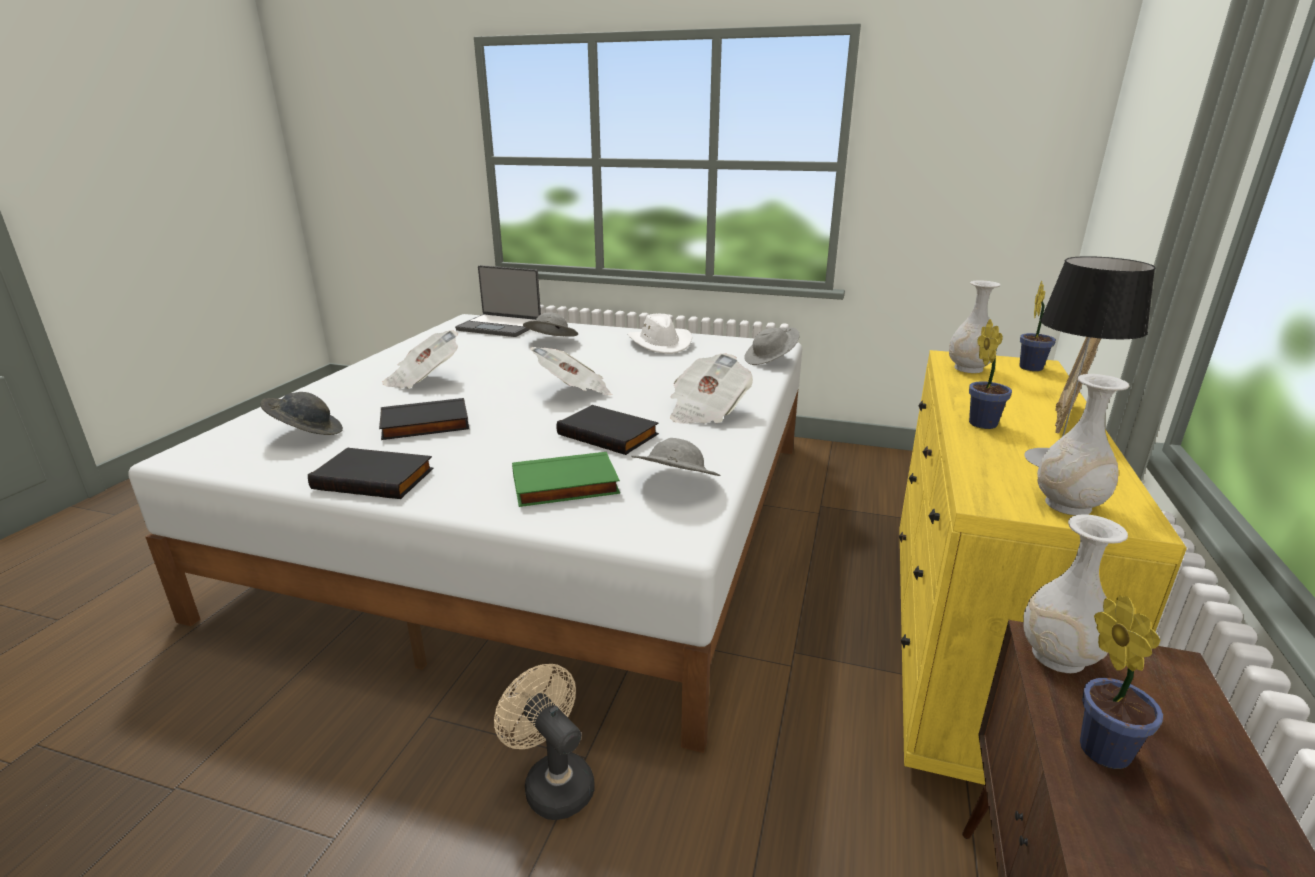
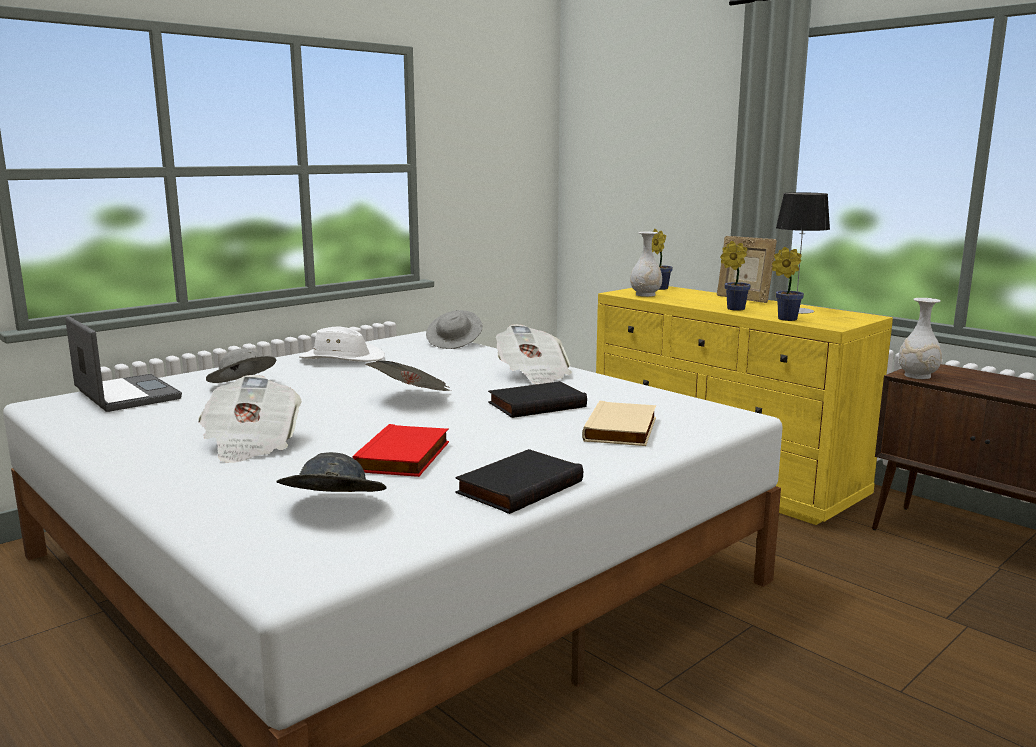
camera: 60 degrees left, 10 degrees down
black book [379,398,469,440] -> red book [352,424,449,477]
laptop [455,265,541,337] -> laptop turned 90 degrees counterclockwise [65,317,182,412]
beige fan [494,664,595,820] -> none
green book [512,452,620,507] -> beige book [582,401,656,446]
grey hat [631,438,721,476] -> none
white vase [1037,374,1129,516] -> none
potted plant [1080,595,1163,769] -> potted plant moved to [772,247,804,321]

